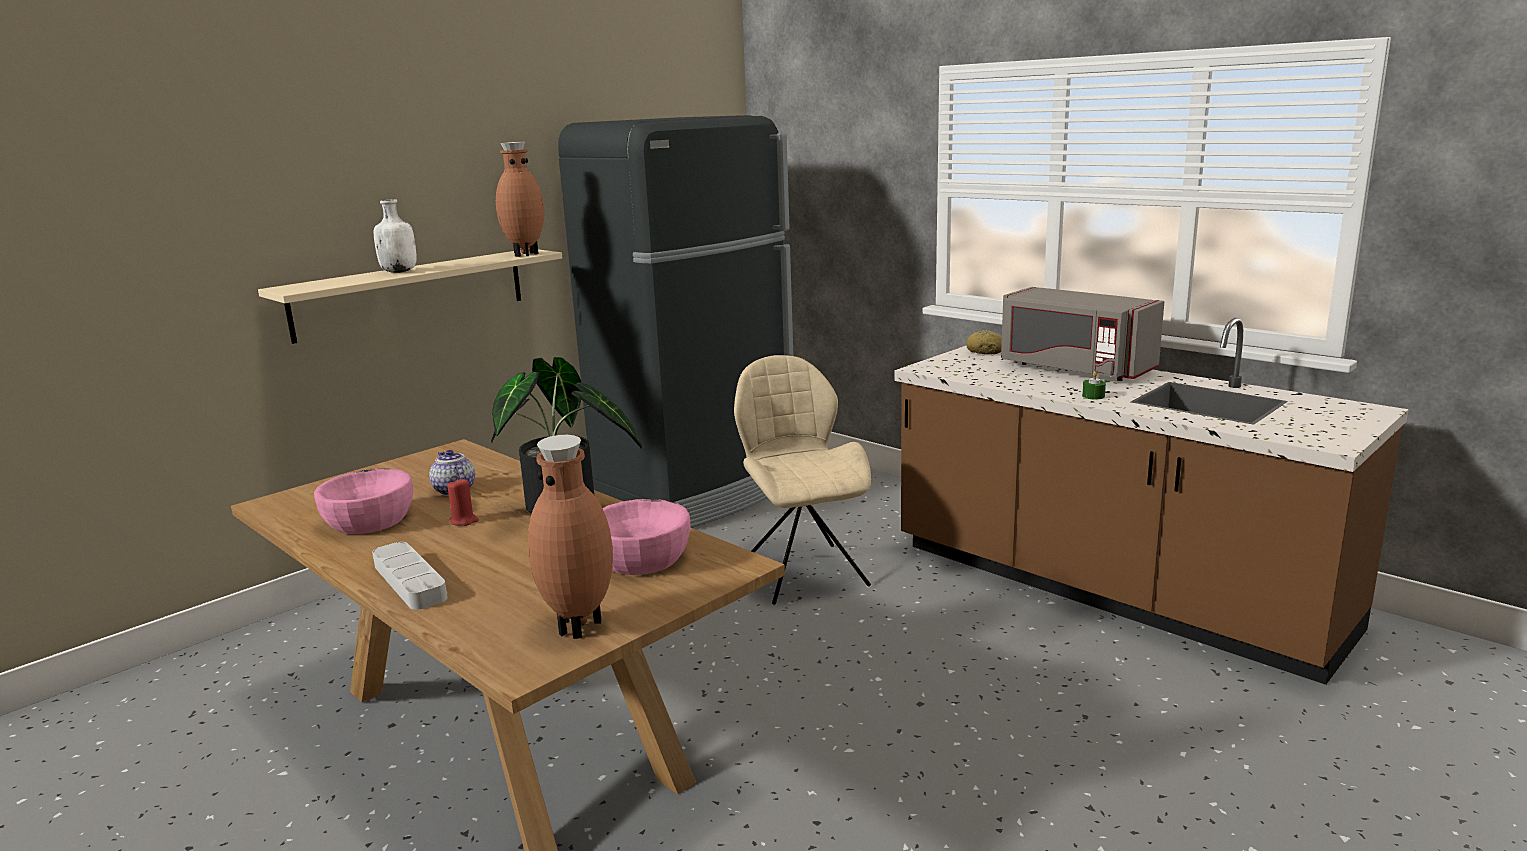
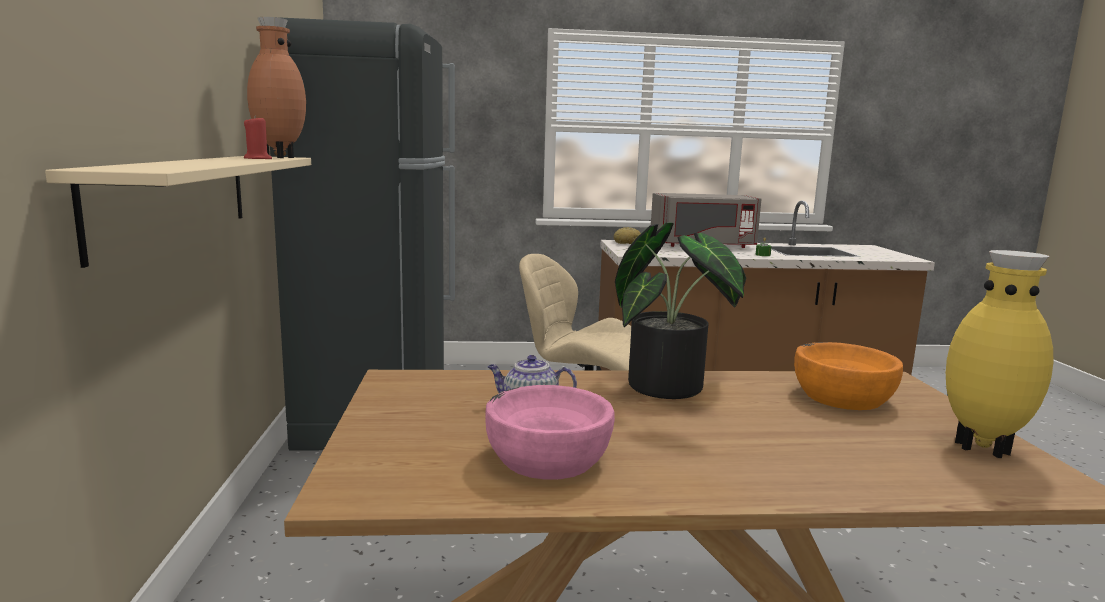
camera: 50 degrees left, 5 degrees down
grey tray [372,542,448,610] -> none
white bottle [374,200,417,273] -> none
red candle [447,478,479,526] -> red candle moved to [244,115,272,159]
brown vase [528,435,613,639] -> yellow vase [946,250,1053,458]
pink bowl [602,499,691,575] -> orange bowl [794,342,903,410]

